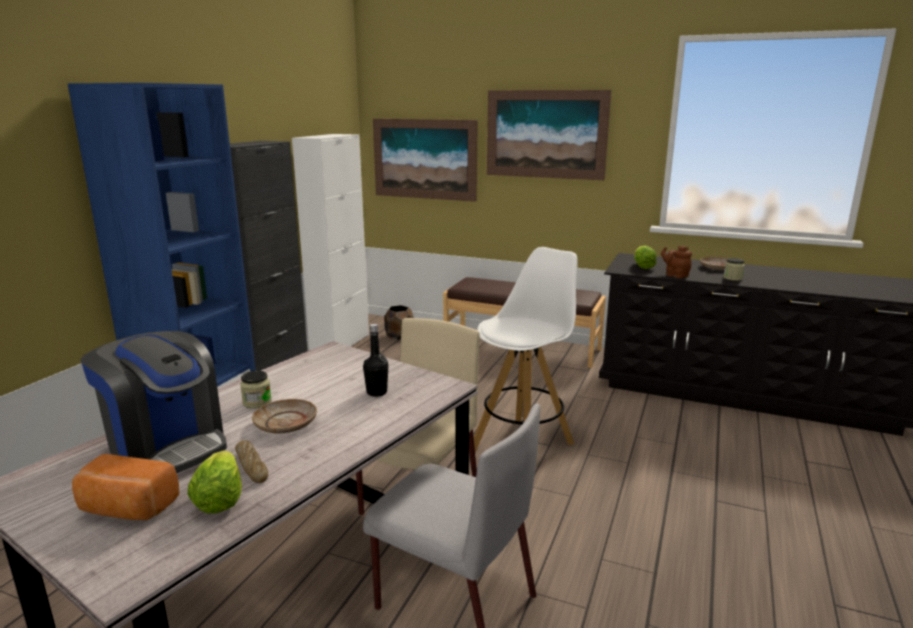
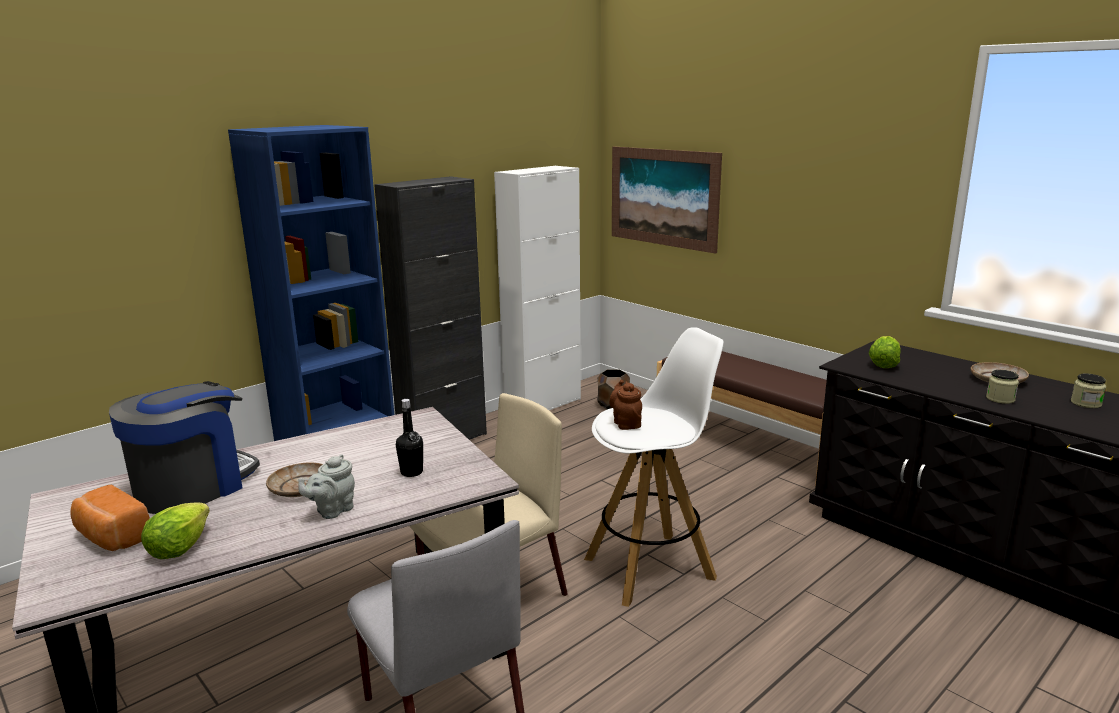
camera: 25 degrees right, 0 degrees up
coffee machine [80,331,227,473] -> coffee machine turned 120 degrees counterclockwise [109,381,260,514]
bread [235,441,268,483] -> none
jar [240,371,272,409] -> jar moved to [1071,373,1106,408]
picture [487,90,611,180] -> none
brown teapot [661,246,692,278] -> brown teapot moved to [609,380,642,430]
none -> grey teapot [298,454,355,519]

